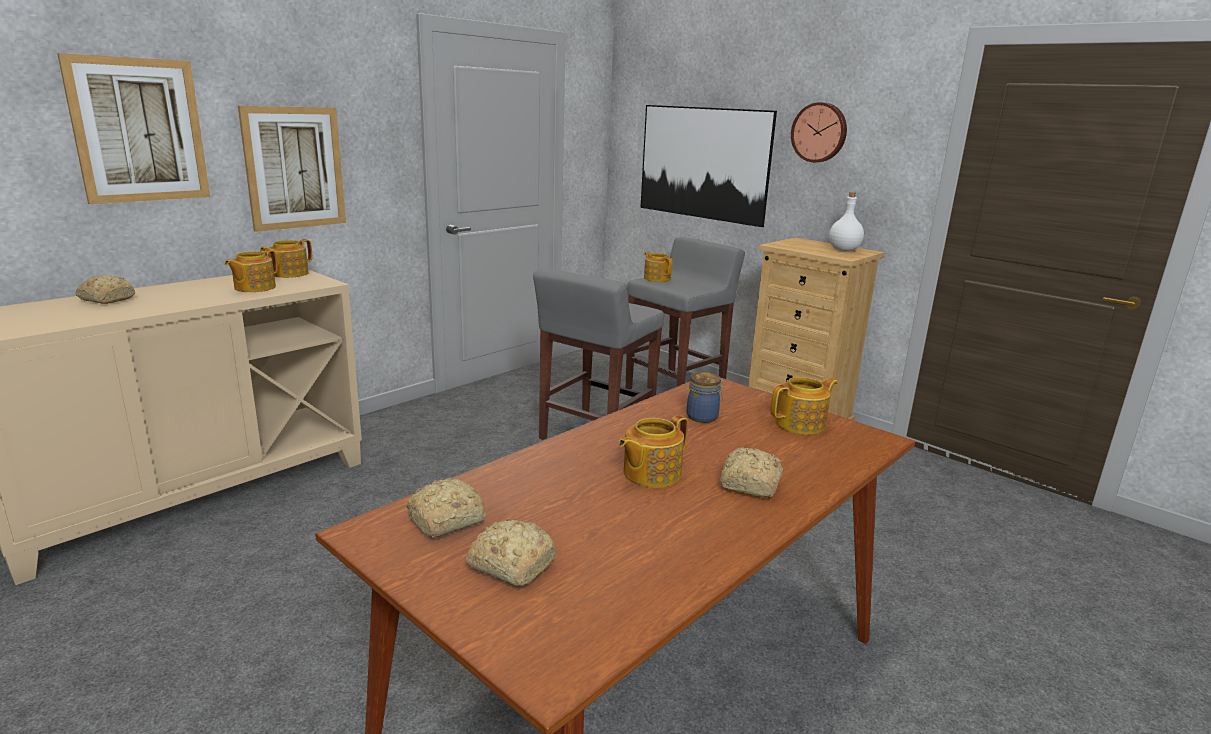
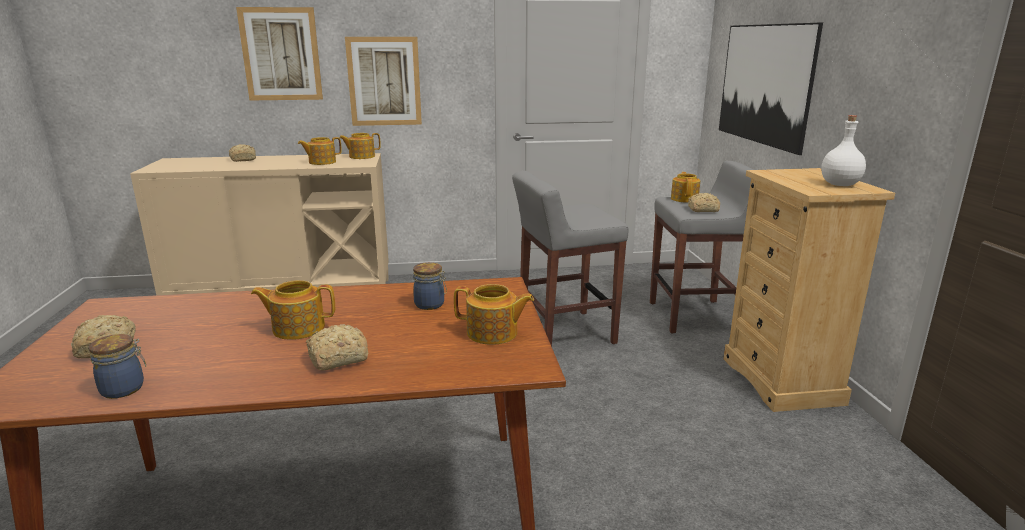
camera: 40 degrees right, 0 degrees up
bread [407,478,486,537] -> bread moved to [688,193,720,212]
wall clock [791,102,847,162] -> none
none -> jar [88,334,146,399]

